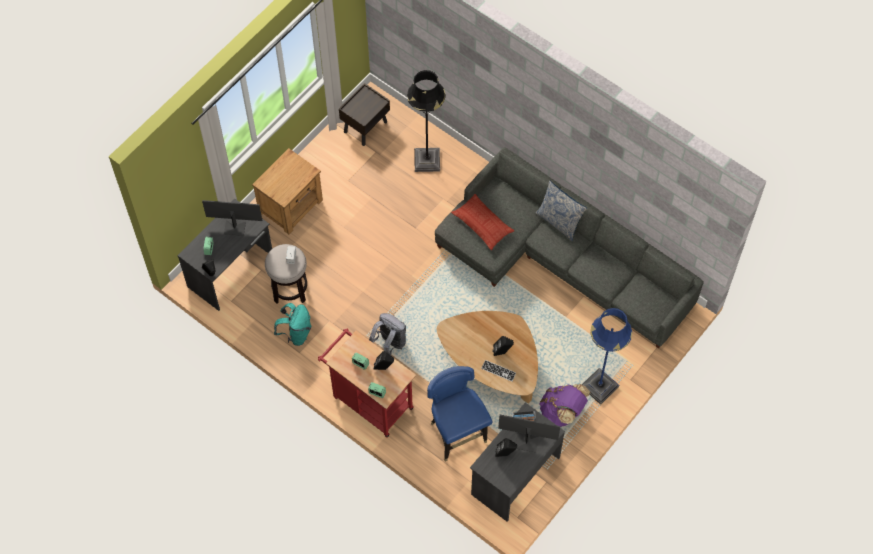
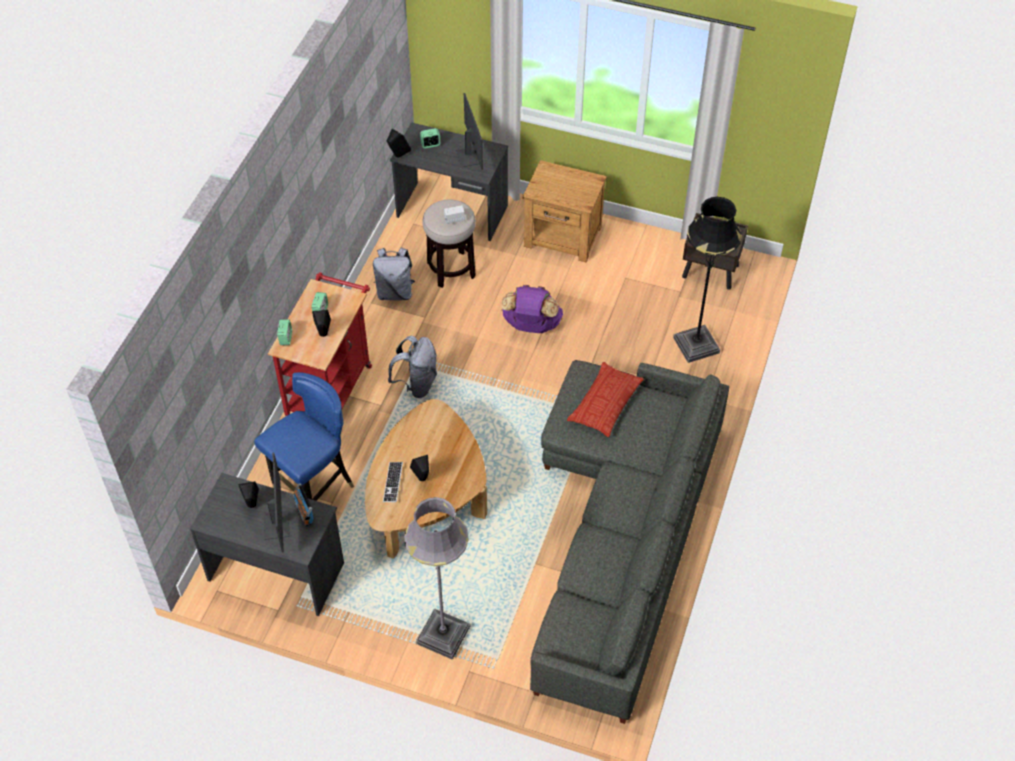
camera: 70 degrees right, 10 degrees down
turquoise backpack [274,303,312,346] -> grey backpack [373,247,415,300]
pillow [536,181,587,241] -> none
purple backpack [539,384,590,427] -> purple backpack moved to [502,285,563,333]
blue floor lamp [582,308,632,405] -> grey floor lamp [404,497,470,660]

